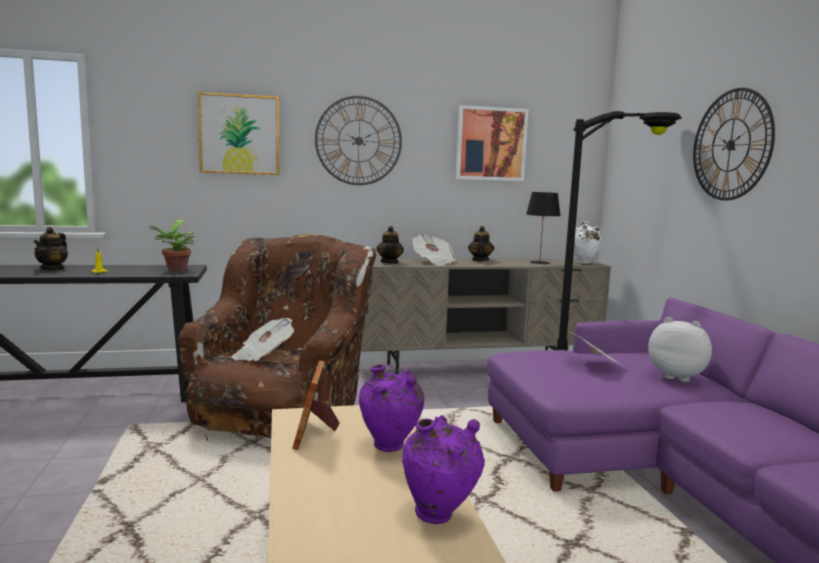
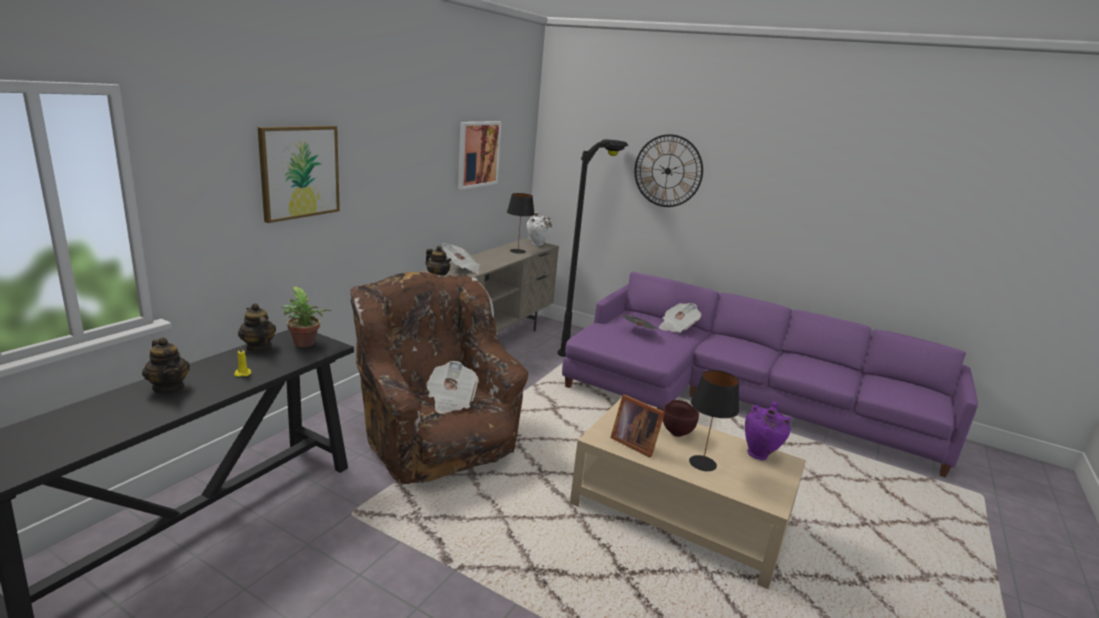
camera: 50 degrees left, 10 degrees up
wall clock [315,96,402,185] -> none
purple vase [358,365,424,452] -> brown bowl [663,400,699,437]
teapot [468,226,494,261] -> teapot moved to [238,303,276,352]
plush toy [648,317,712,382] -> newspaper [659,303,701,333]
none -> black table lamp [689,370,739,471]

